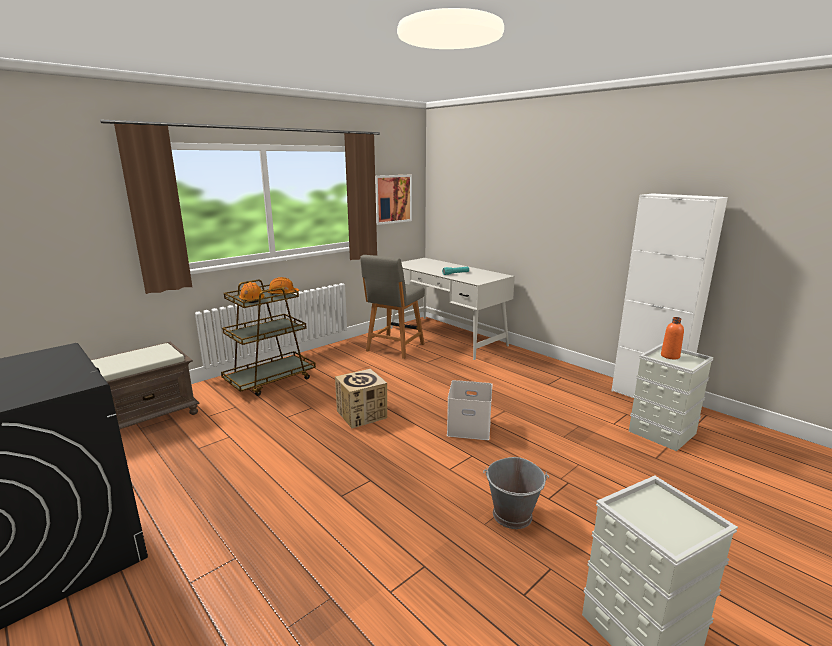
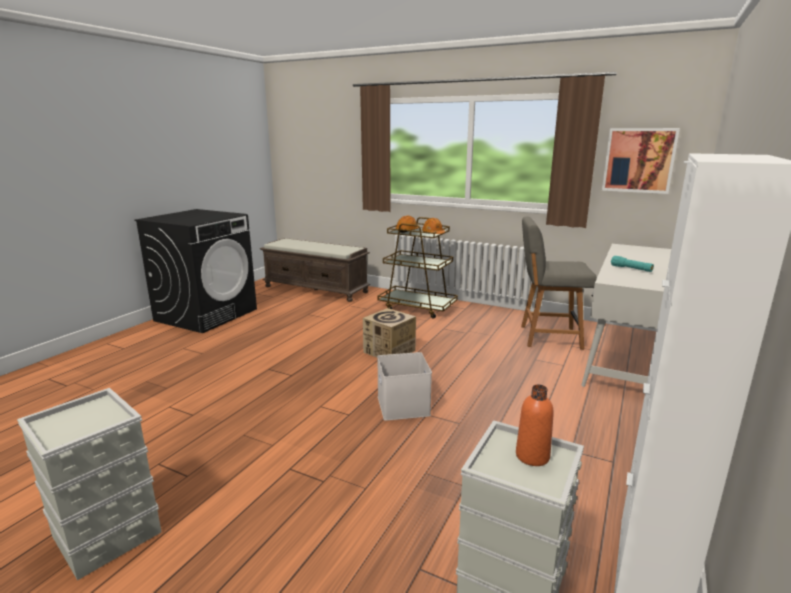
camera: 70 degrees right, 0 degrees up
grey bucket [483,457,549,529] -> none

